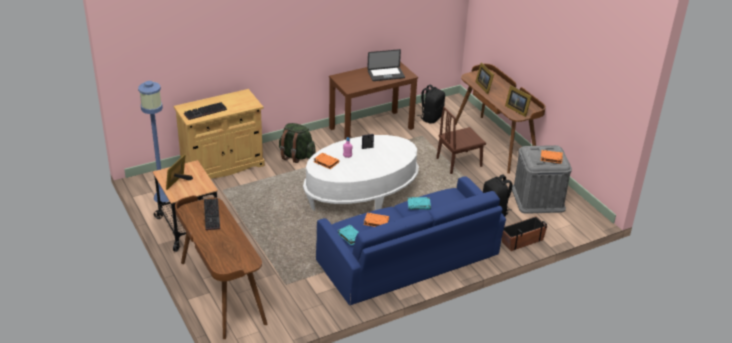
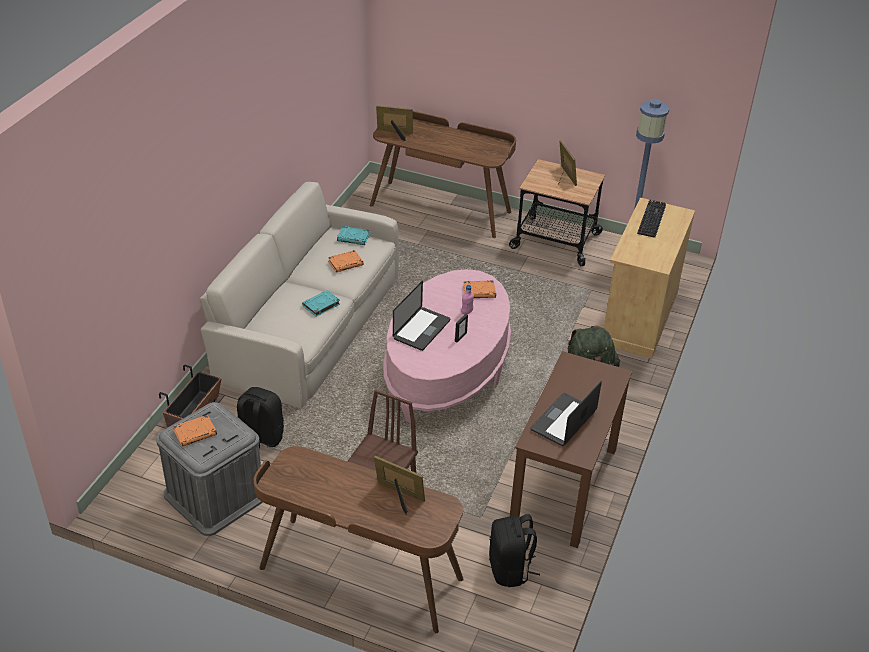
camera: 140 degrees right, 5 degrees up
keyboard [204,198,220,230] -> none
white coffee table [303,135,419,211] -> pink coffee table [383,269,511,424]
blue sofa [316,176,506,305] -> beige sofa [200,182,399,408]
picture frame [505,85,532,117] -> picture frame moved to [376,105,413,141]
none -> laptop [393,281,450,351]

